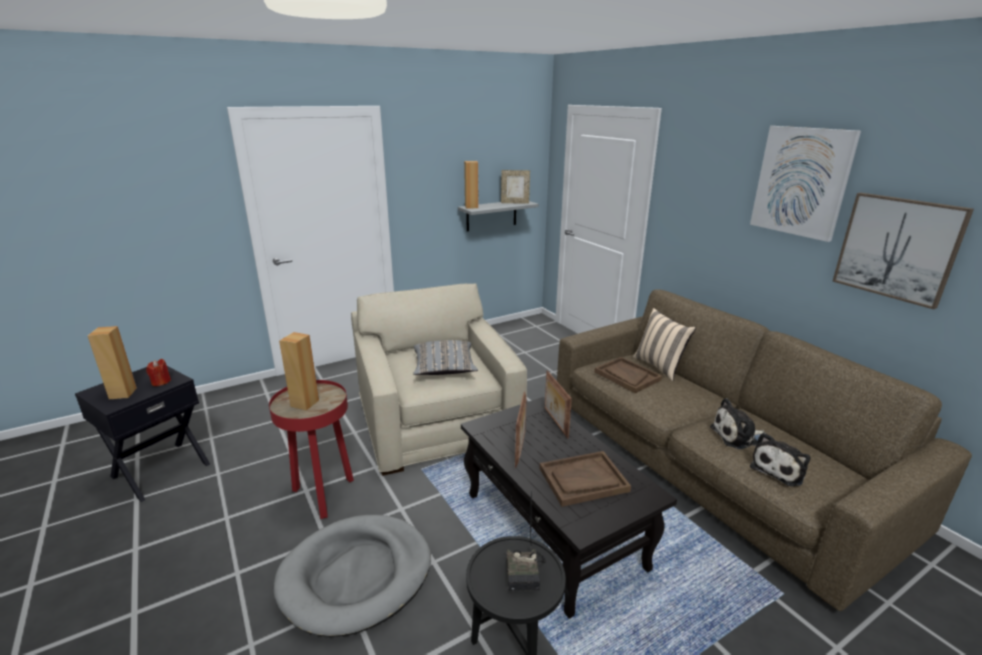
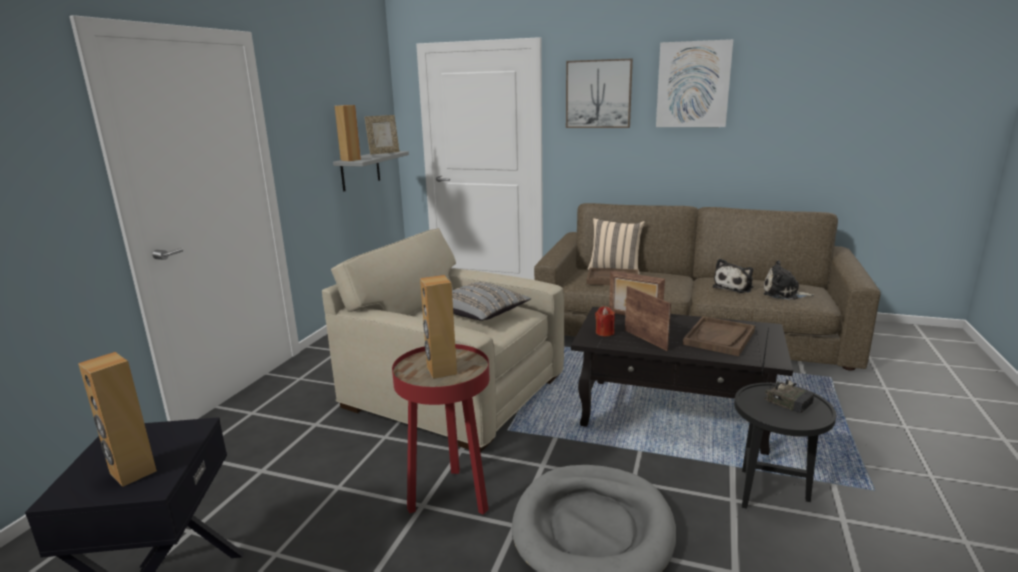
camera: 40 degrees left, 5 degrees down
red candle [146,359,171,386] -> red candle moved to [595,306,615,336]
plush toy [750,433,811,486] -> plush toy turned 105 degrees clockwise [764,260,814,300]
picture [833,193,974,310] -> picture moved to [566,59,633,128]

